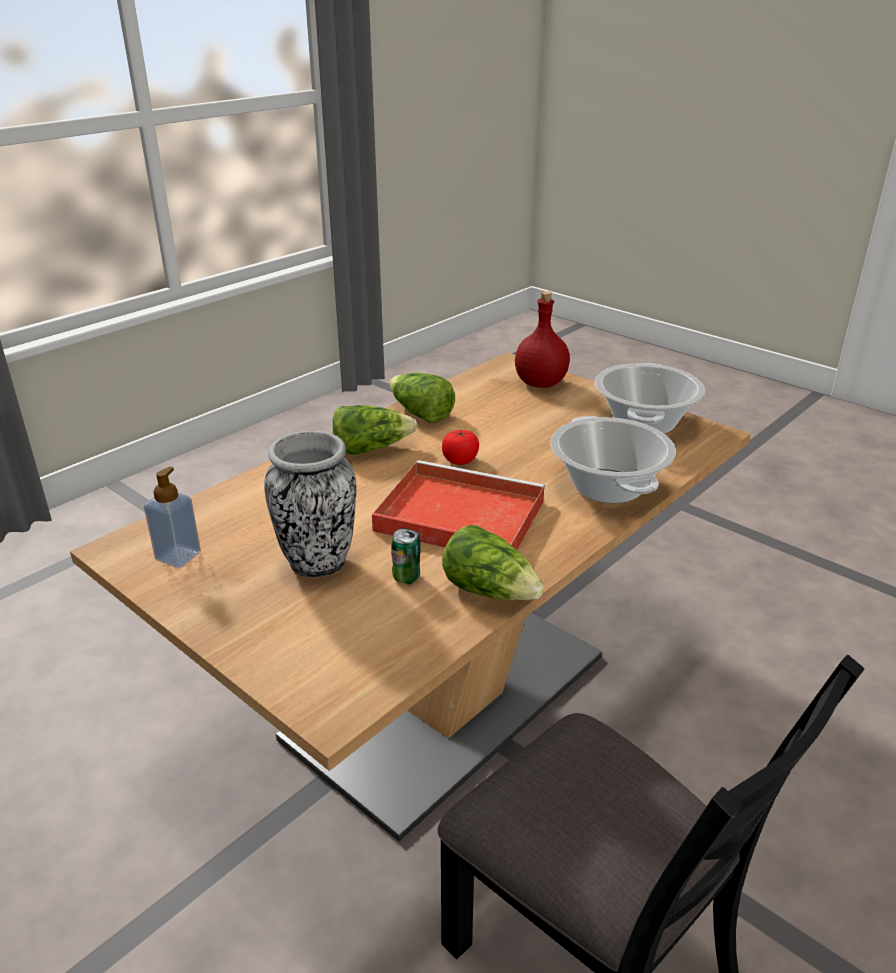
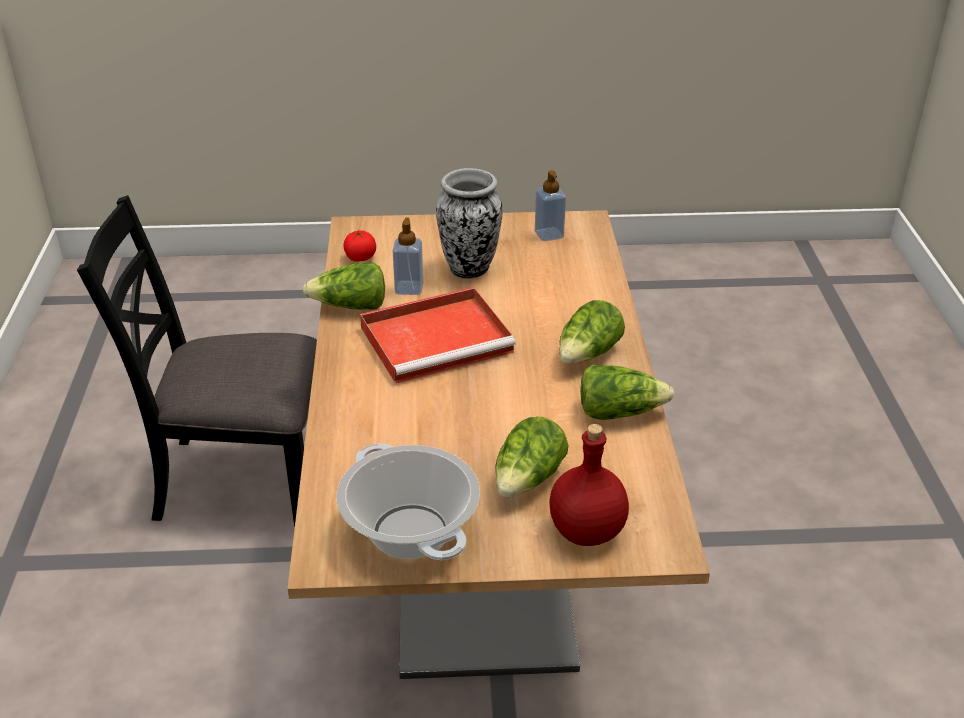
camera: 135 degrees right, 5 degrees up
can [391,528,421,584] -> soap dispenser [393,217,423,295]
tomato [442,430,479,465] -> tomato moved to [343,230,376,262]
cooking pot [550,416,676,503] -> none
none -> lettuce [495,417,568,497]

